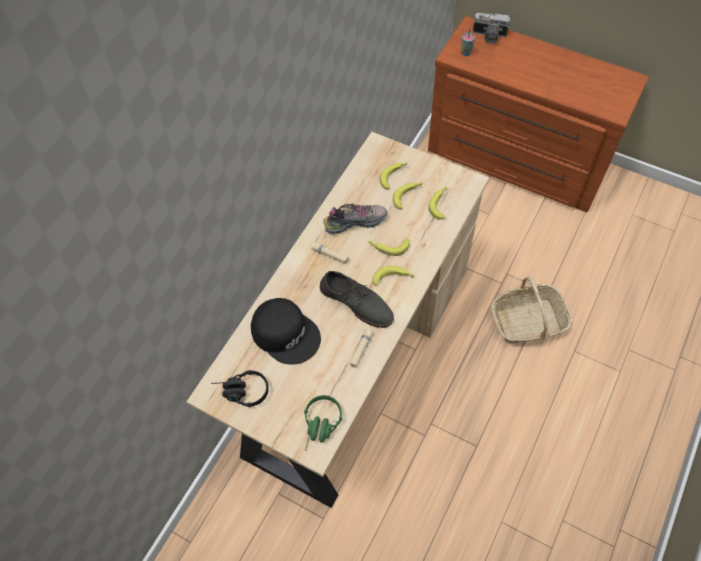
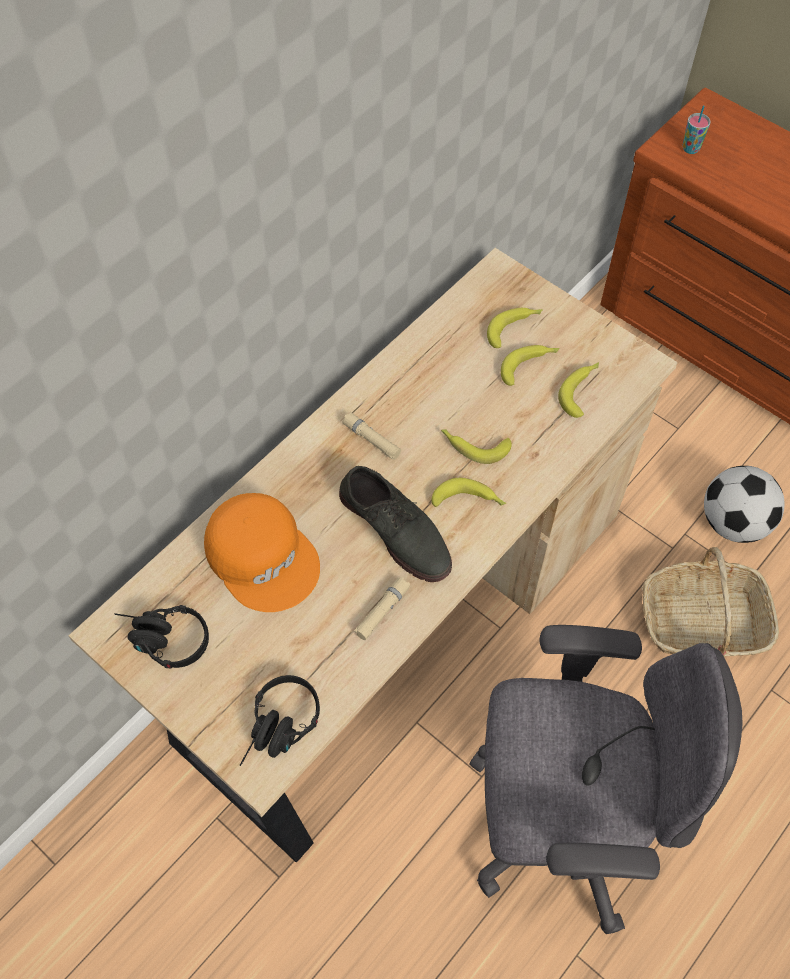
camera: 10 degrees right, 0 degrees up
black cap [251,298,321,365] -> orange cap [204,493,320,612]
green headphones [304,395,342,451] -> black headphones [240,675,320,766]
shoe [323,203,387,234] -> none
camera [473,13,510,44] -> none
none -> grey office chair [469,625,743,934]
none -> football [704,466,785,543]

